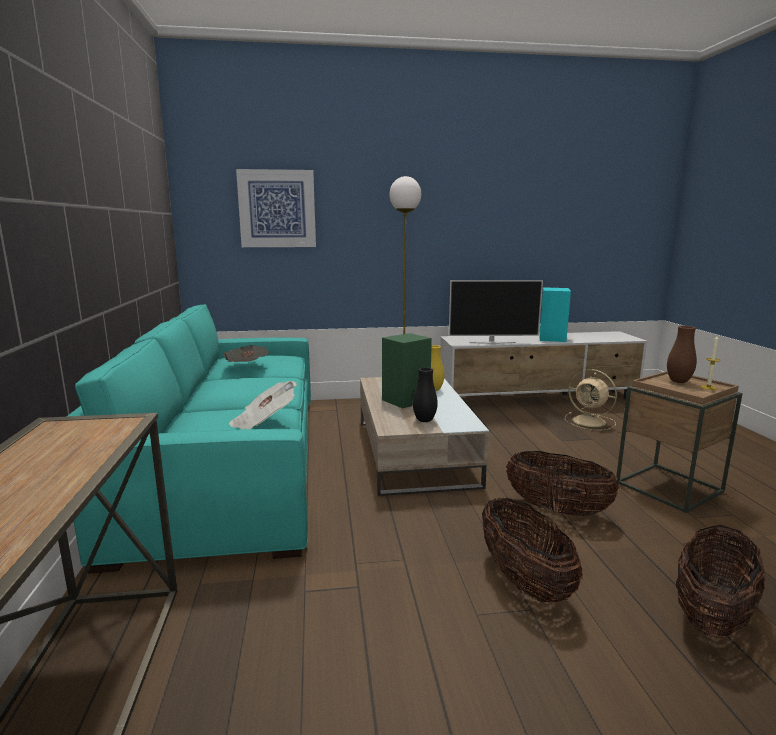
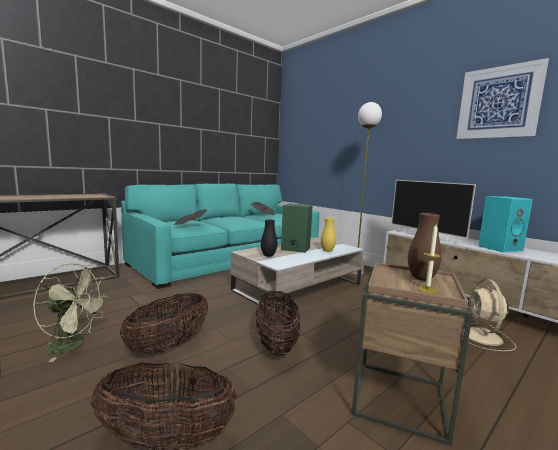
camera: 55 degrees right, 5 degrees down
picture [236,169,316,247] -> picture moved to [456,58,549,139]
none -> green fan [33,263,109,362]

